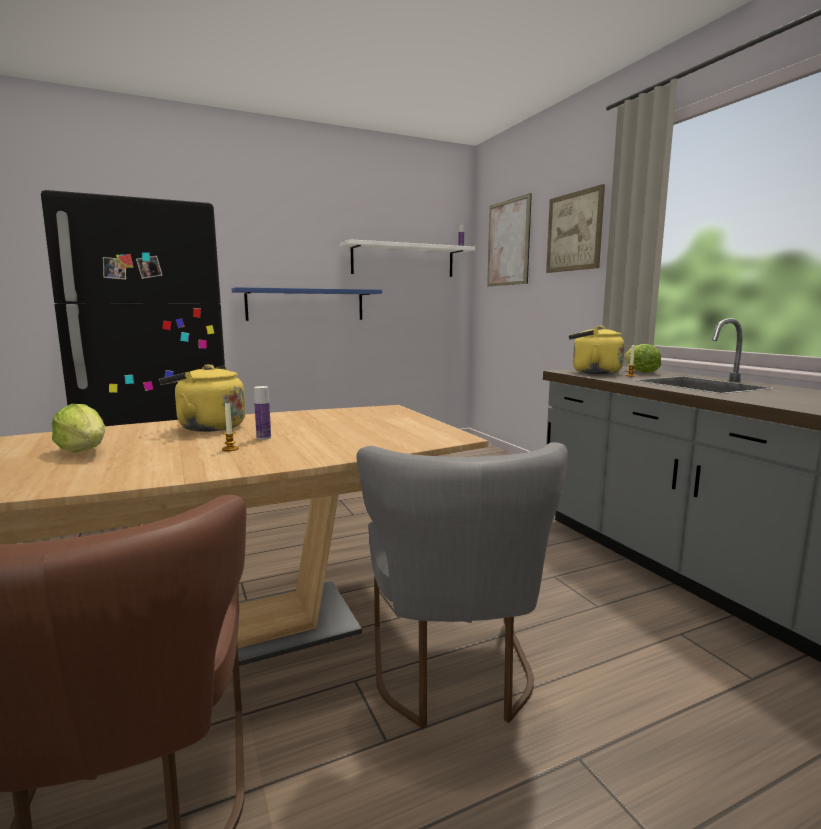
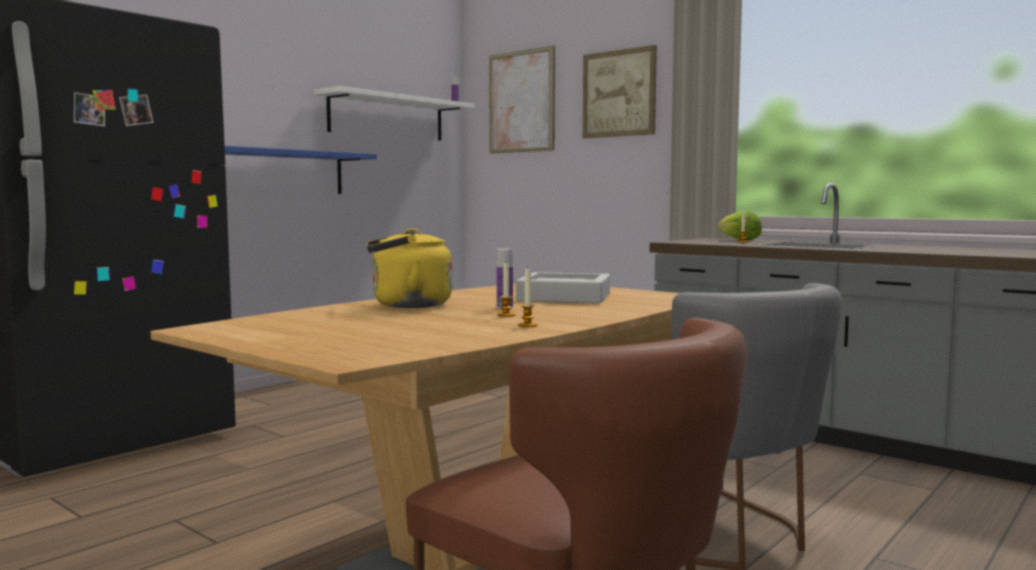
camera: 25 degrees left, 5 degrees down
lettuce [52,404,105,453] -> none
yellow kettle [569,326,625,374] -> none
none -> grey tray [516,272,610,304]
none -> candle [518,269,538,327]

